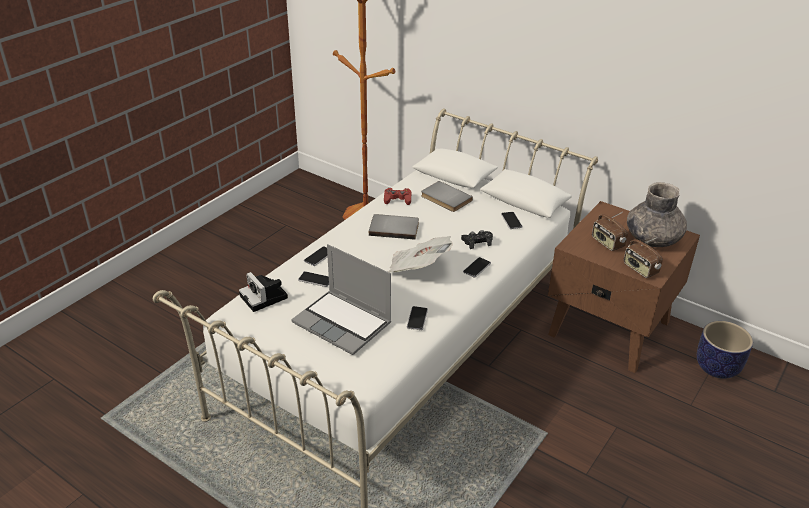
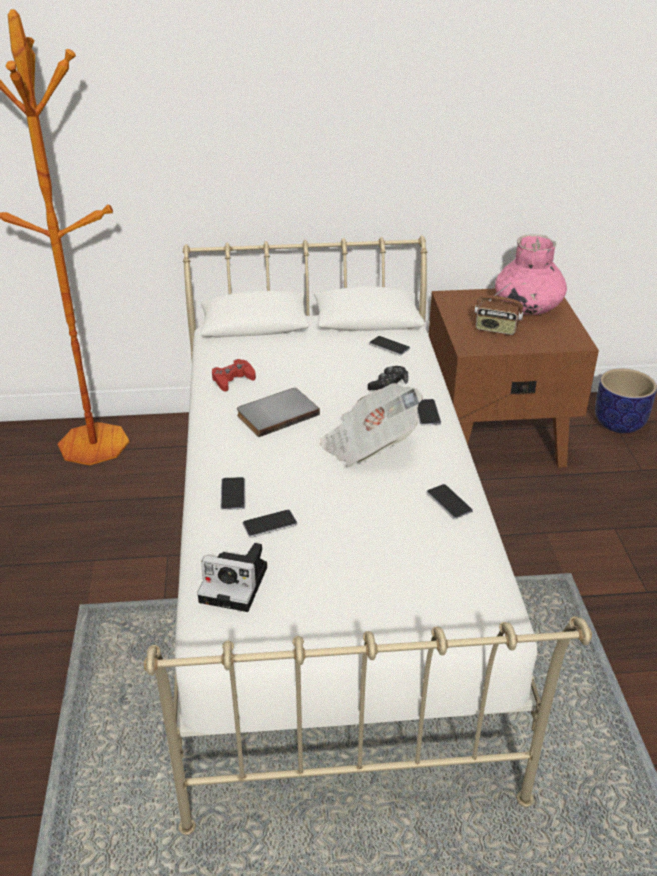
camera: 40 degrees left, 0 degrees up
laptop [291,244,391,355] -> none
grey book [421,181,473,212] -> none
radio [624,237,663,278] -> none
grey vase [627,182,687,247] -> pink vase [495,234,567,315]

